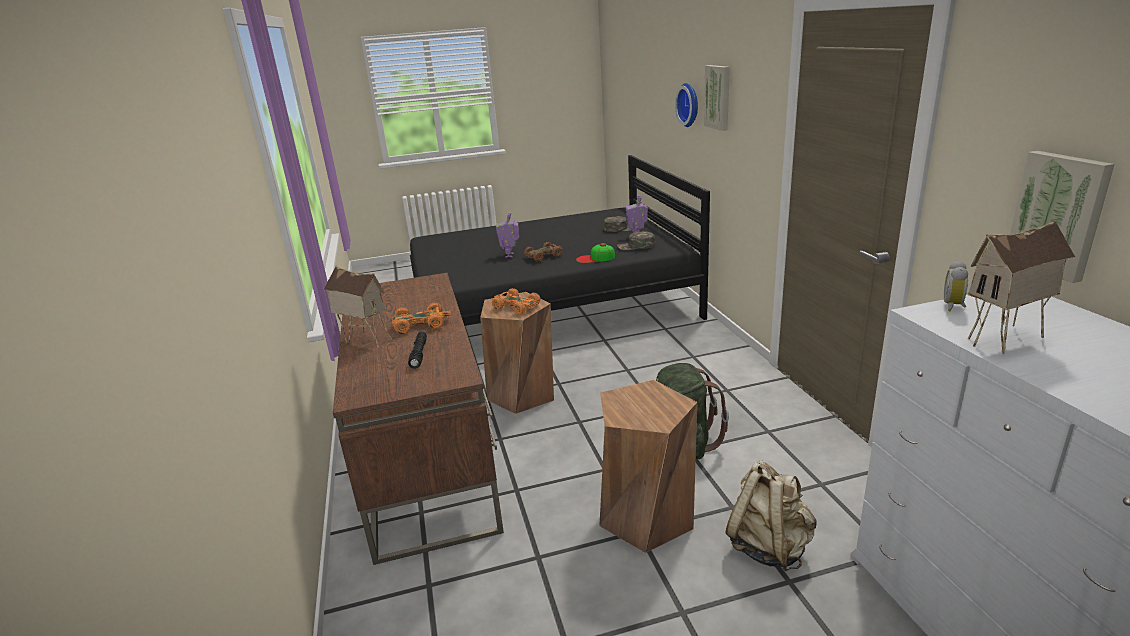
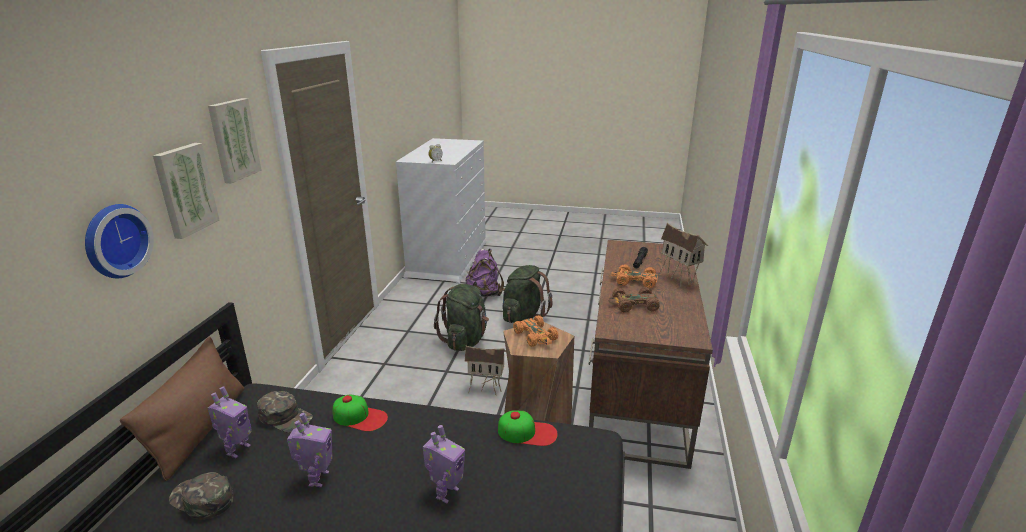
camera: 155 degrees left, 0 degrees up
brown toy car [524,242,562,262] -> brown toy car moved to [608,287,660,312]
brown stool [599,380,697,553] -> green backpack [502,265,553,323]
beige backpack [726,460,817,571] -> purple backpack [466,249,504,297]
toy house [967,221,1075,354] -> toy house moved to [465,345,506,395]
picture [1010,151,1115,283] -> picture moved to [208,98,262,183]
none -> brown pillow [120,337,244,481]
none -> toy robot [287,413,332,487]
none -> cap [498,410,558,446]

